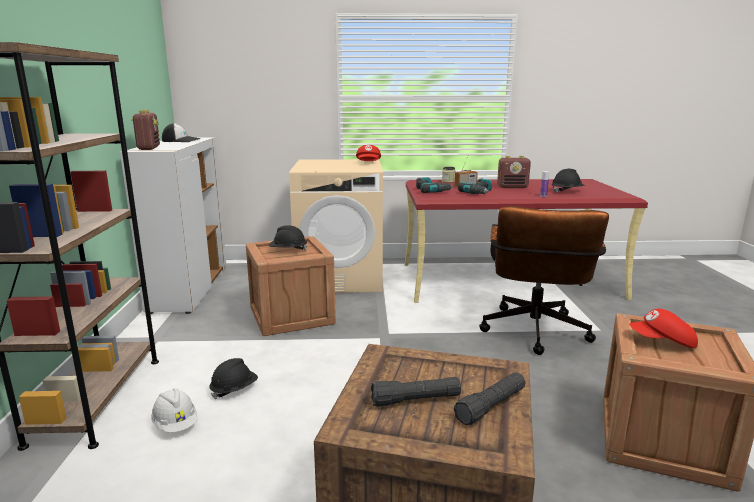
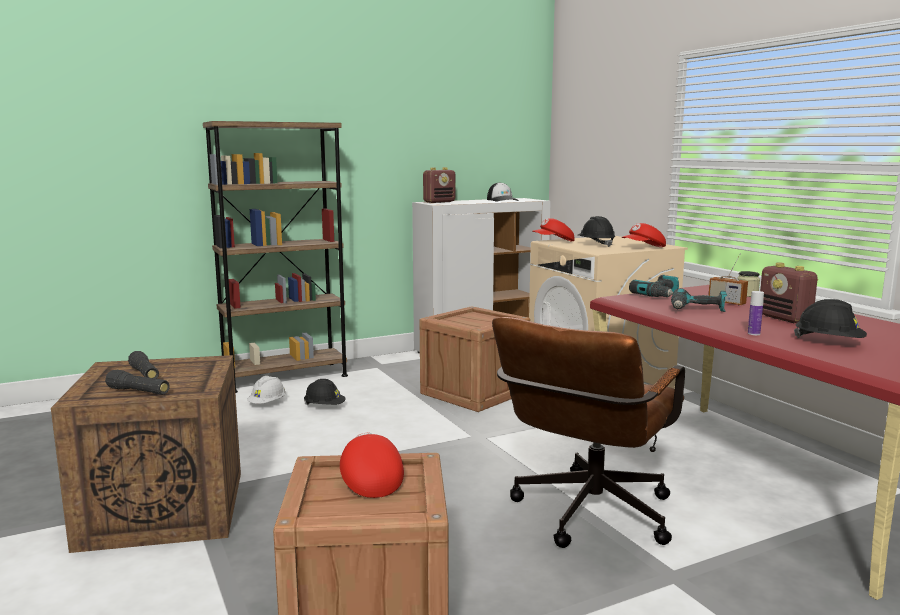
camera: 65 degrees right, 5 degrees down
black hard hat [269,225,308,250] -> black hard hat moved to [578,216,615,247]
brown office chair [479,206,609,355] -> brown office chair turned 45 degrees counterclockwise [492,317,685,548]
none -> red cap [533,218,575,241]

